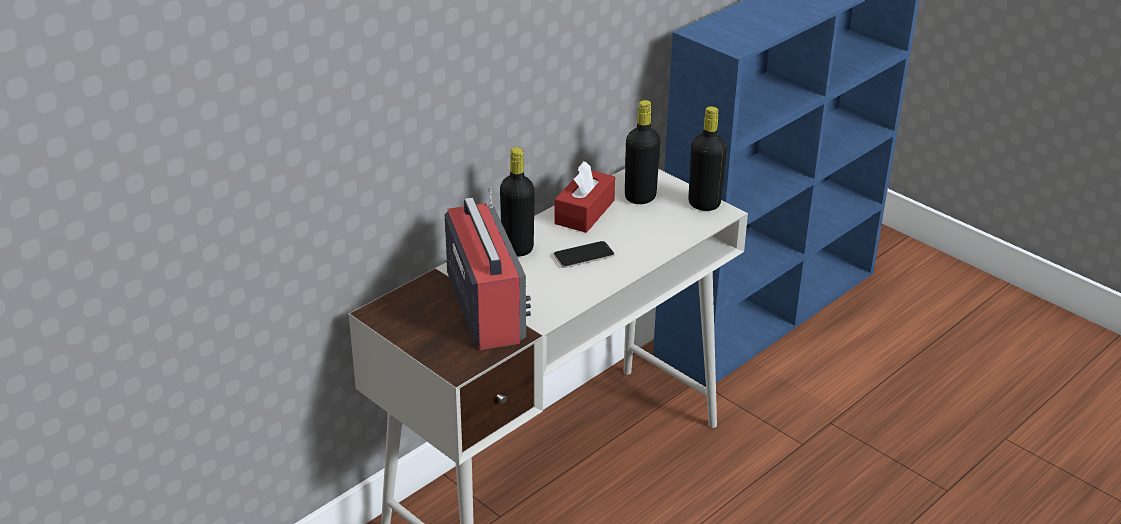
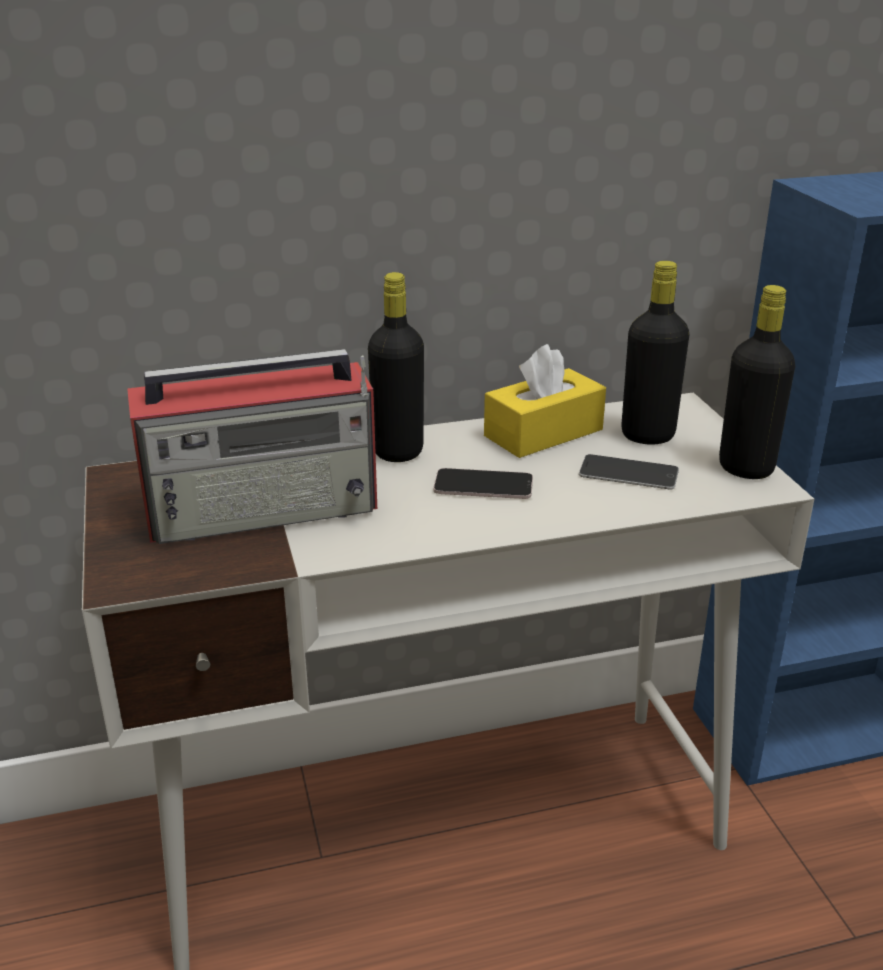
camera: 30 degrees right, 5 degrees down
radio [444,187,531,350] -> radio turned 60 degrees clockwise [127,349,377,544]
red tissue box [554,161,615,233] -> yellow tissue box [484,344,606,458]
none -> phone [579,454,679,489]

